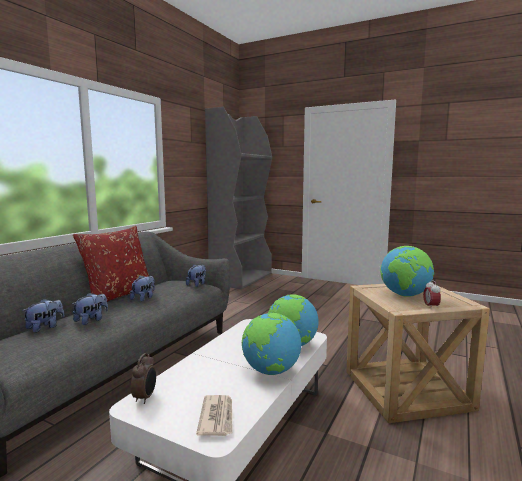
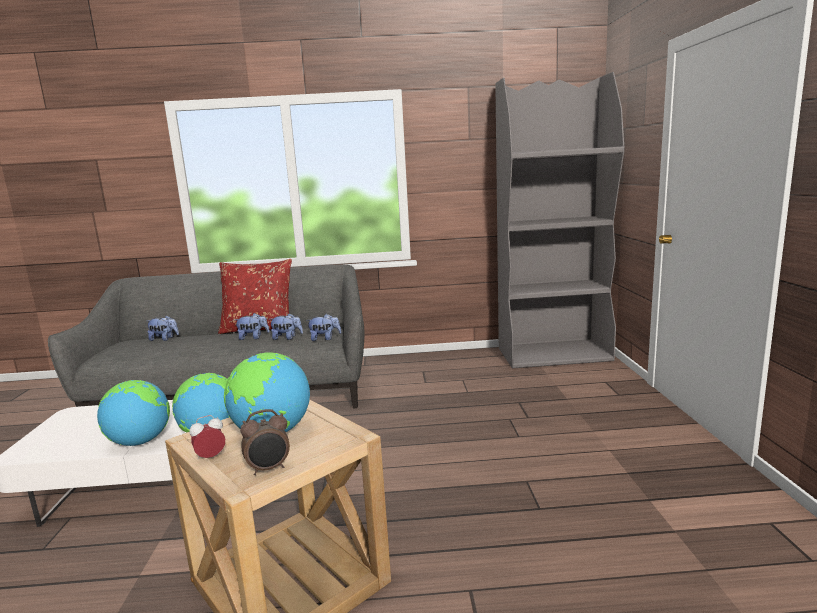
camera: 60 degrees right, 5 degrees up
plush toy [72,293,108,325] -> plush toy moved to [269,313,303,340]
alarm clock [131,353,156,404] -> alarm clock moved to [240,409,290,475]
newspaper [196,395,233,436] -> none

